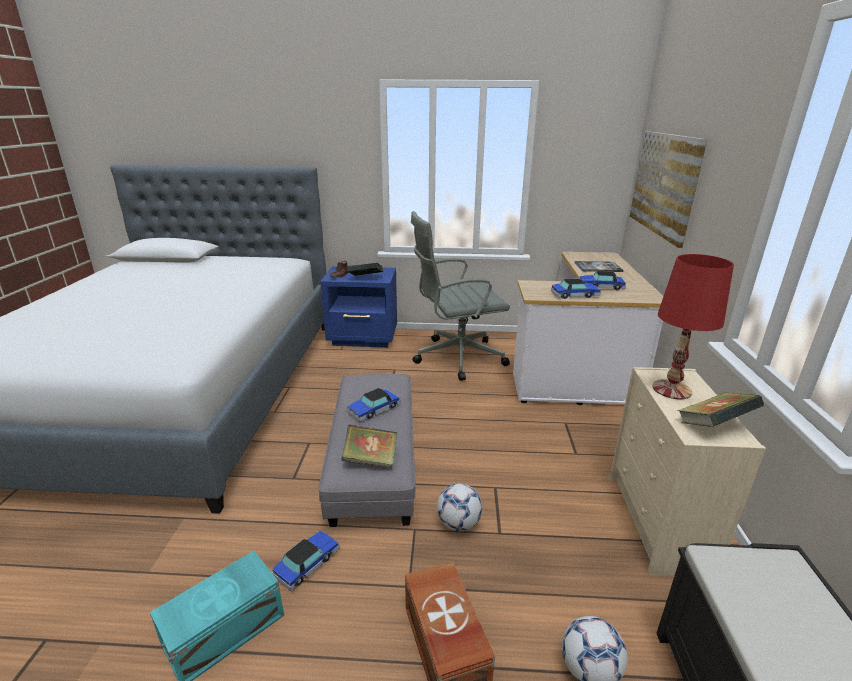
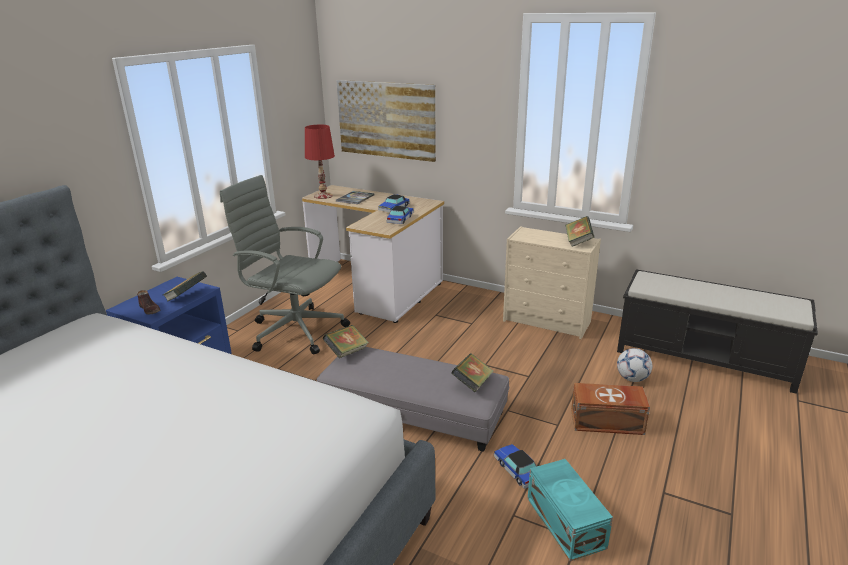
camera: 65 degrees left, 0 degrees up
toy car [347,388,400,422] -> none
grey office chair [411,211,510,381] -> grey office chair turned 105 degrees clockwise [220,175,350,354]
football [437,483,483,531] -> none
red table lamp [652,254,734,400] -> red table lamp moved to [305,125,335,199]
none -> book [323,325,369,358]

